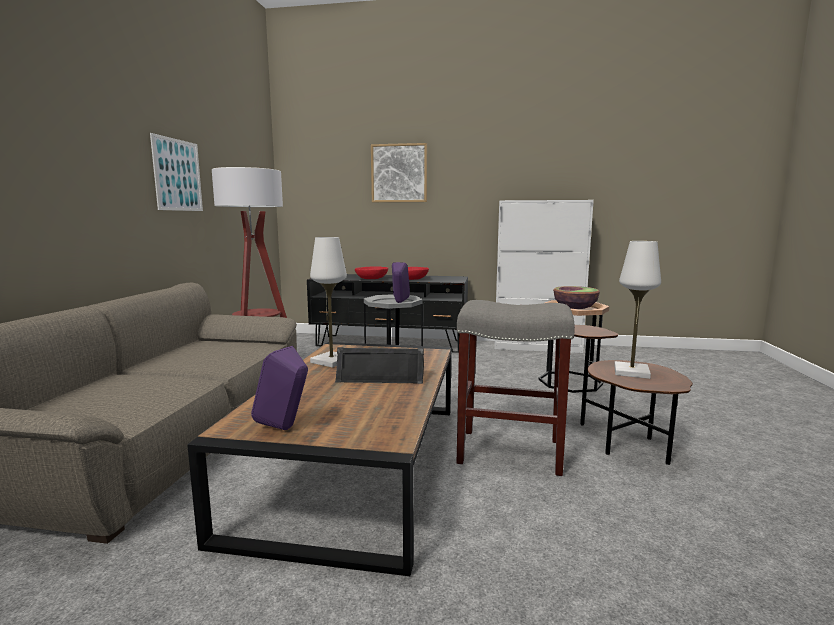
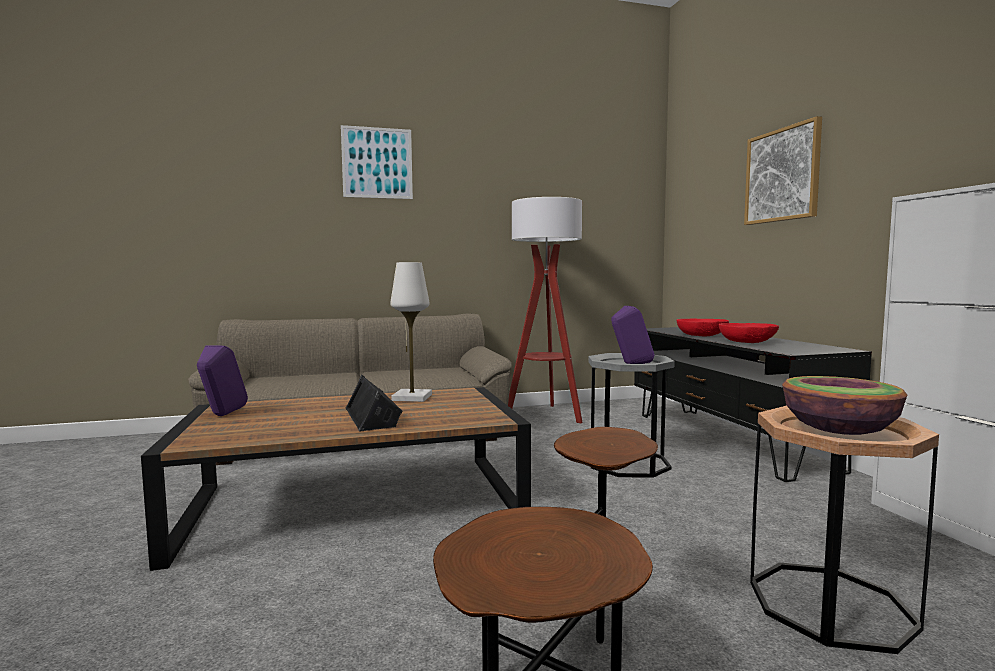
camera: 65 degrees right, 5 degrees down
picture [150,133,203,211] -> picture moved to [341,125,413,199]
grey stool [457,300,575,476] -> none
white table lamp [614,241,661,379] -> none

